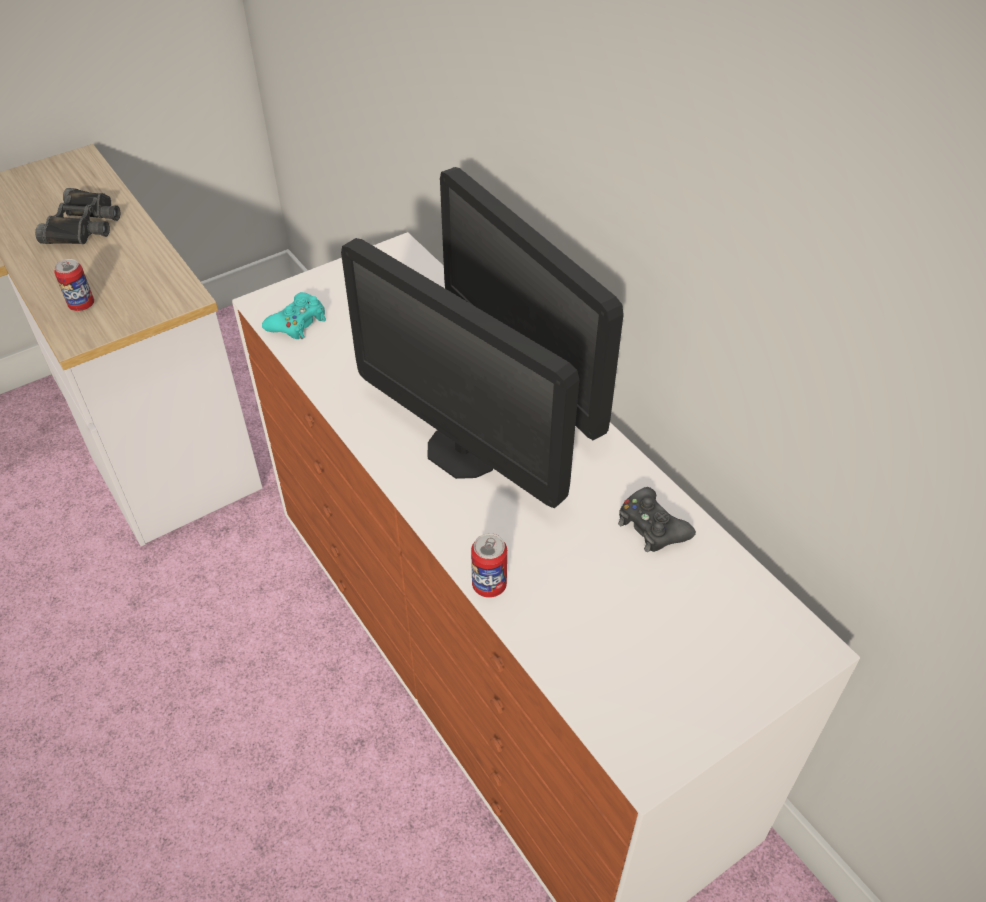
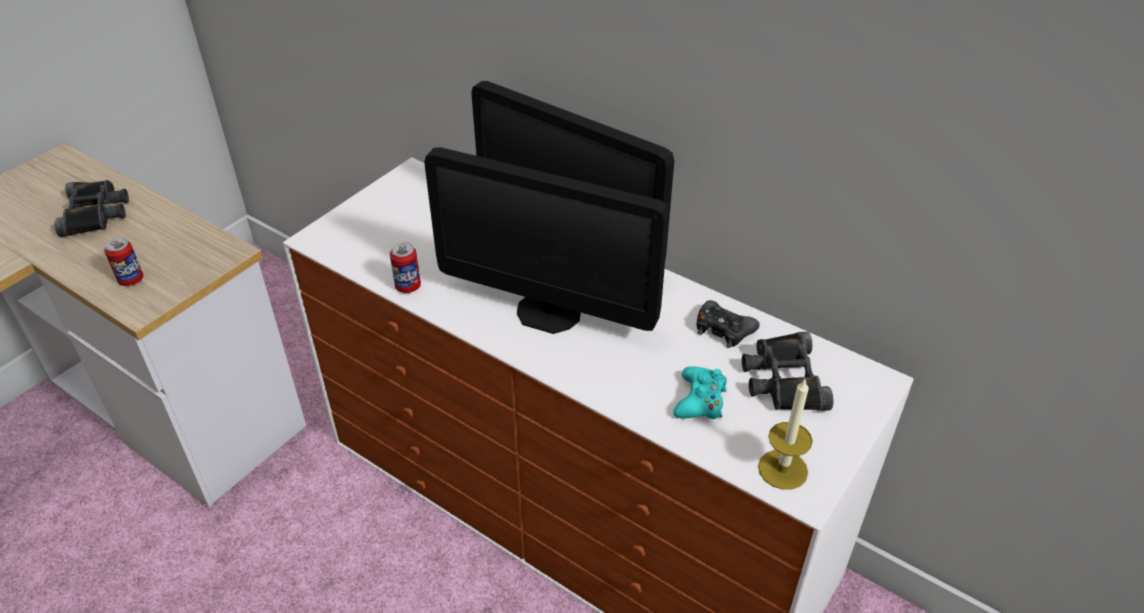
camera: 20 degrees left, 5 degrees down
turquoise game controller [262,292,326,339] -> turquoise game controller moved to [673,366,727,419]
can [471,533,507,598] -> can moved to [390,242,421,293]
none -> black binoculars [742,332,834,411]
none -> candle [758,380,813,490]

